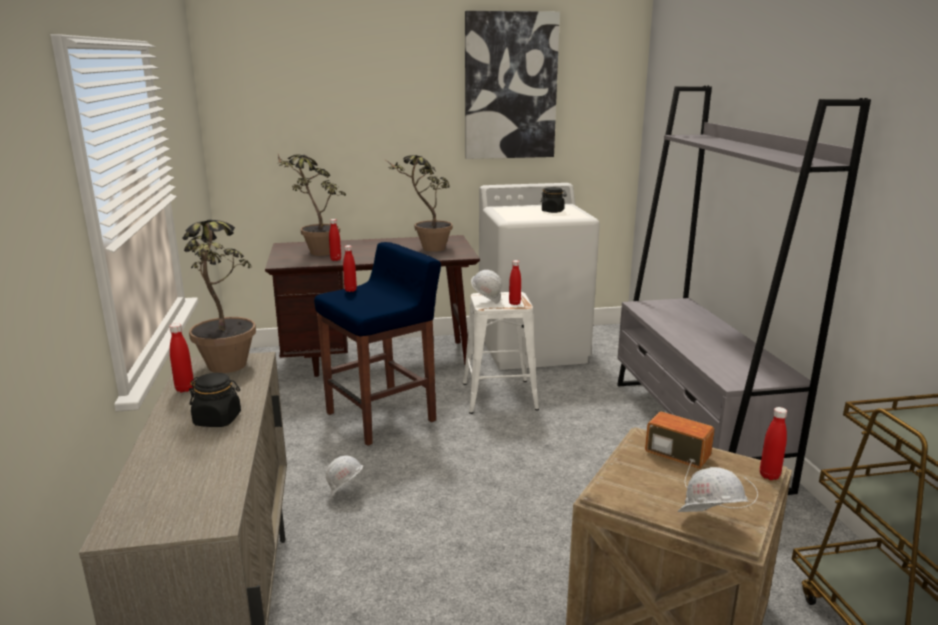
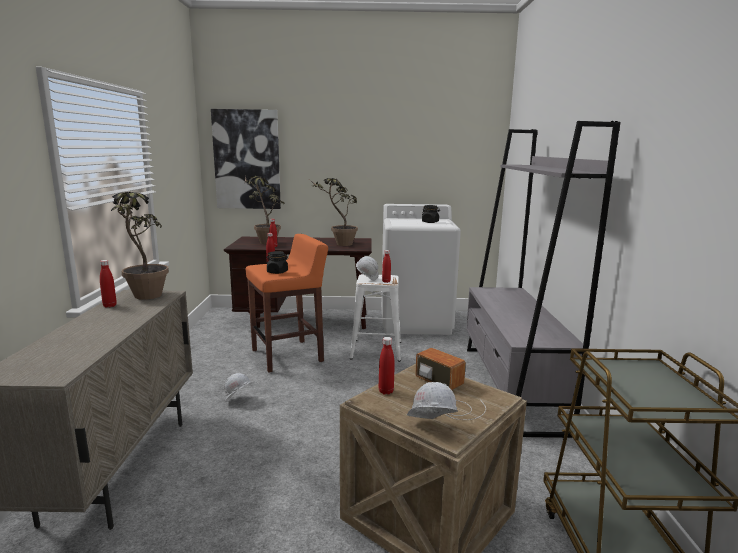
camera: 10 degrees right, 5 degrees down
black jar [189,373,241,427] -> black jar moved to [266,251,288,274]
blue stool [314,242,441,446] -> orange stool [246,234,328,373]
picture [465,11,560,159] -> picture moved to [211,109,281,209]
red bottle [760,407,787,480] -> red bottle moved to [379,337,395,395]

